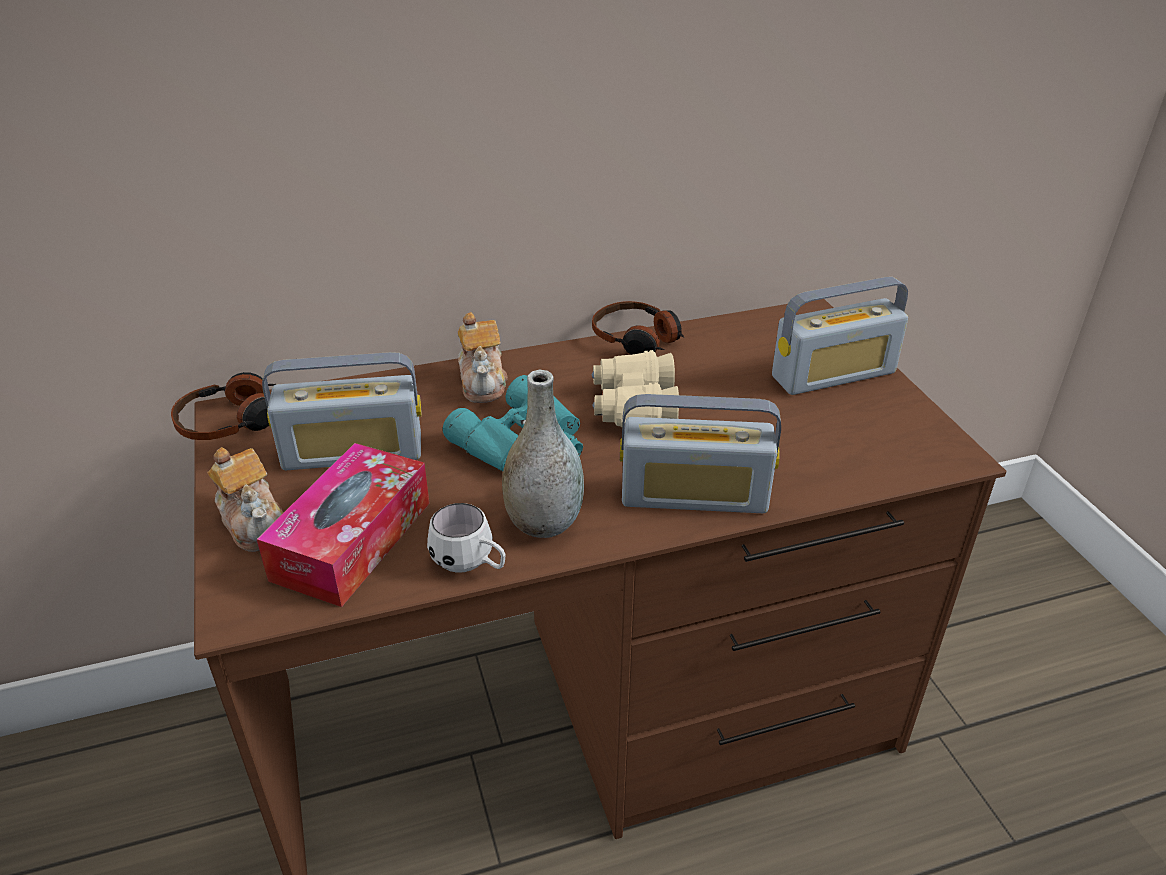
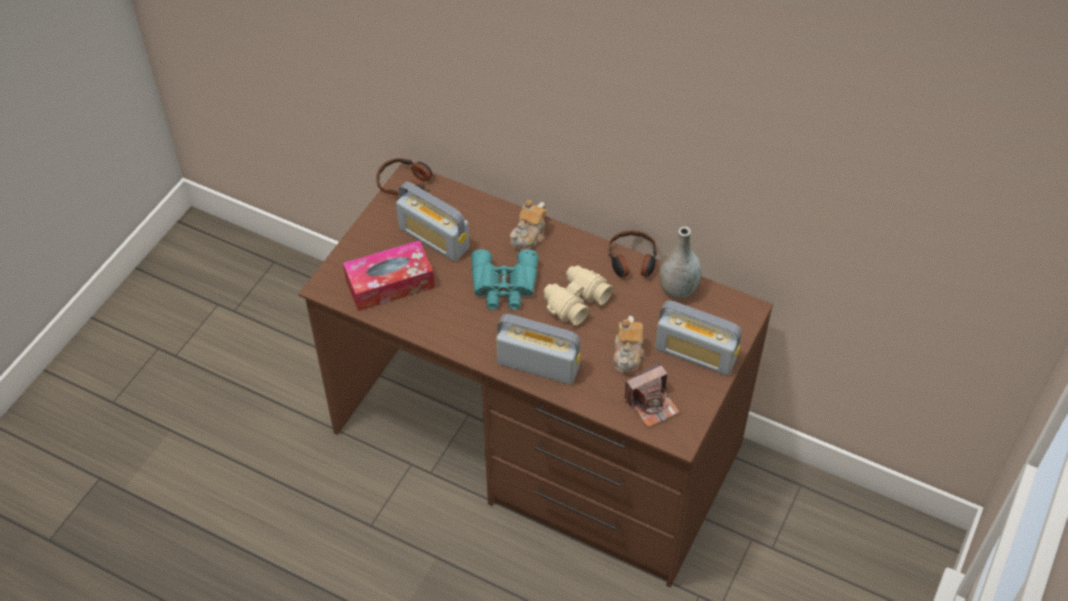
camera: 45 degrees right, 15 degrees up
teapot [207,447,283,552] -> teapot moved to [613,316,645,374]
white mug [427,503,506,573] -> none
grey vase [502,369,584,538] -> grey vase moved to [659,226,701,299]
radio [620,394,781,513] -> radio turned 150 degrees clockwise [496,314,581,385]
none -> camera [625,363,680,428]

